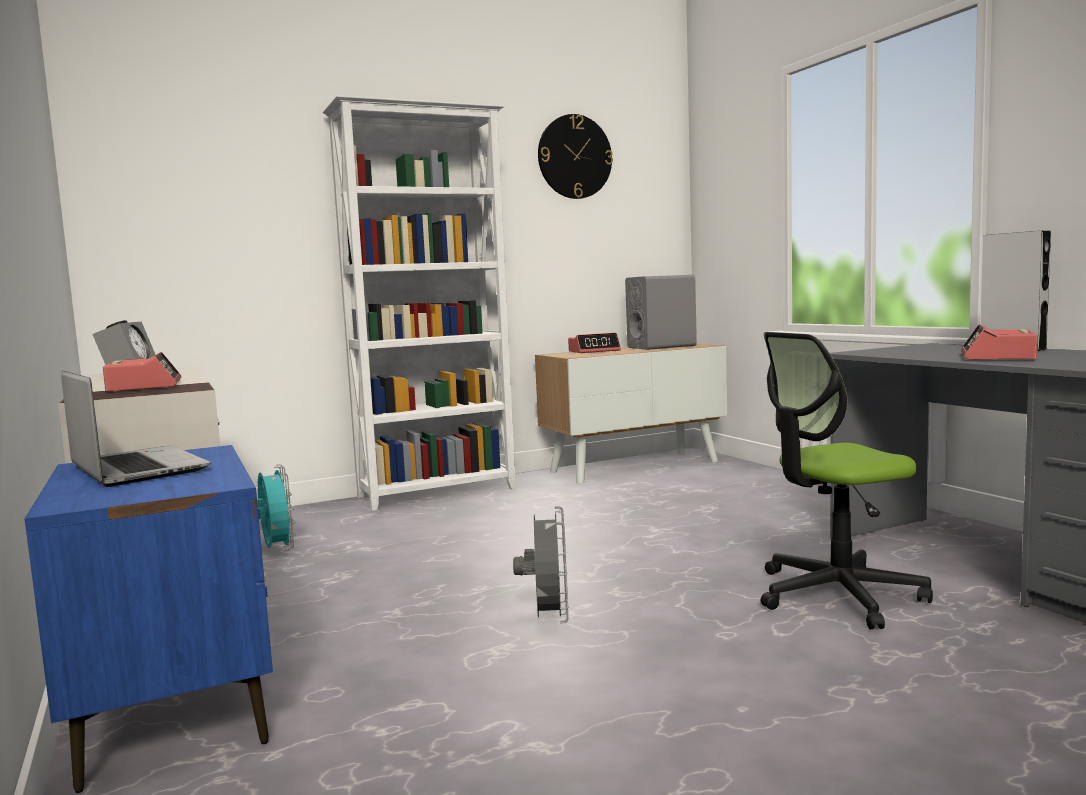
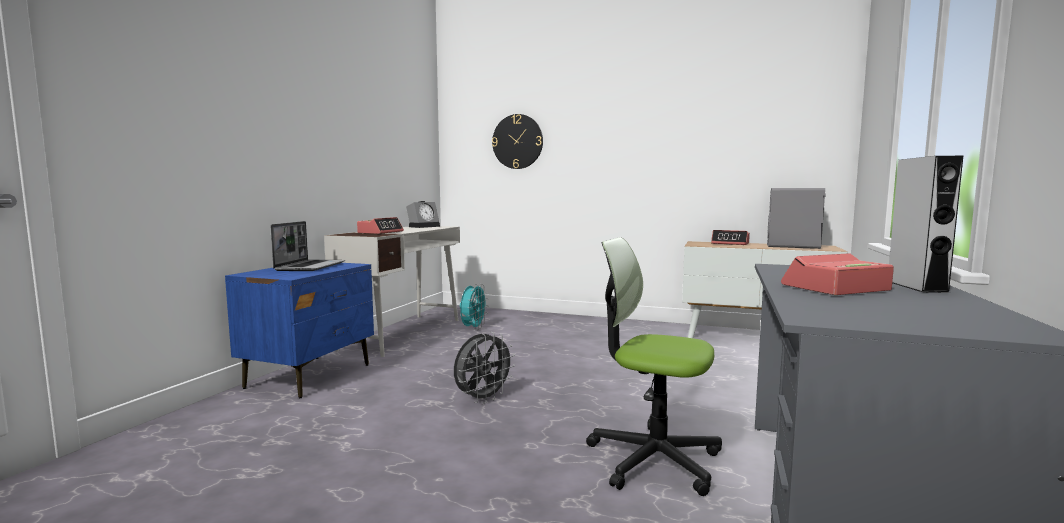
camera: 45 degrees right, 0 degrees up
white bookcase [323,95,516,511] -> none
wall clock [538,114,613,199] -> wall clock moved to [492,114,543,169]

